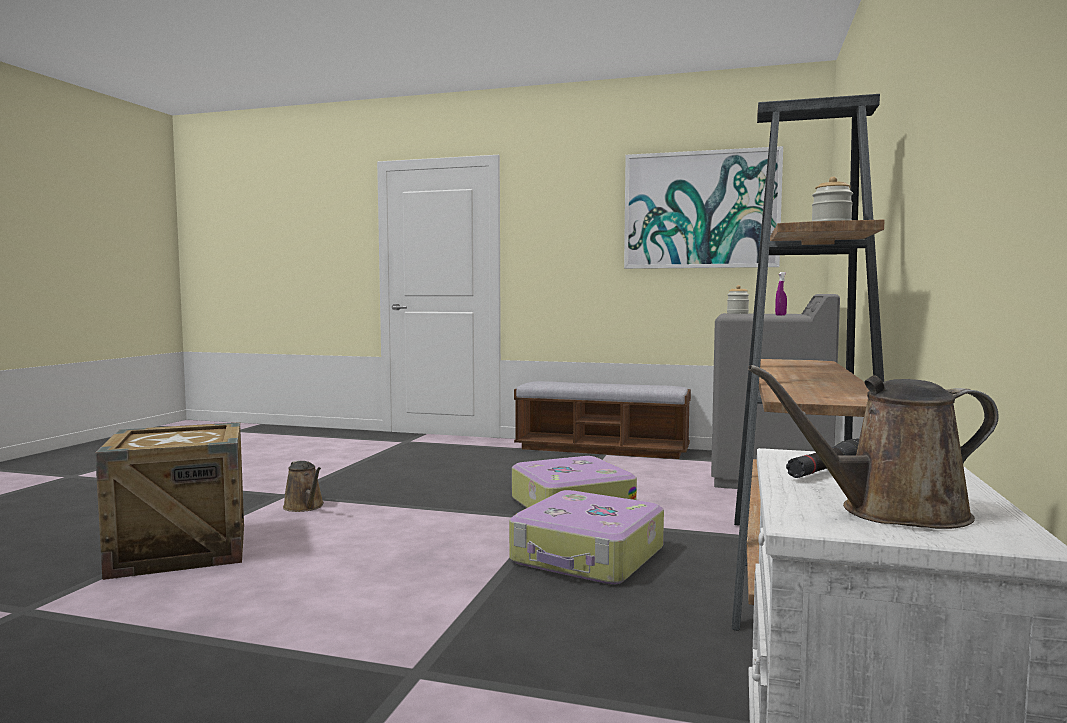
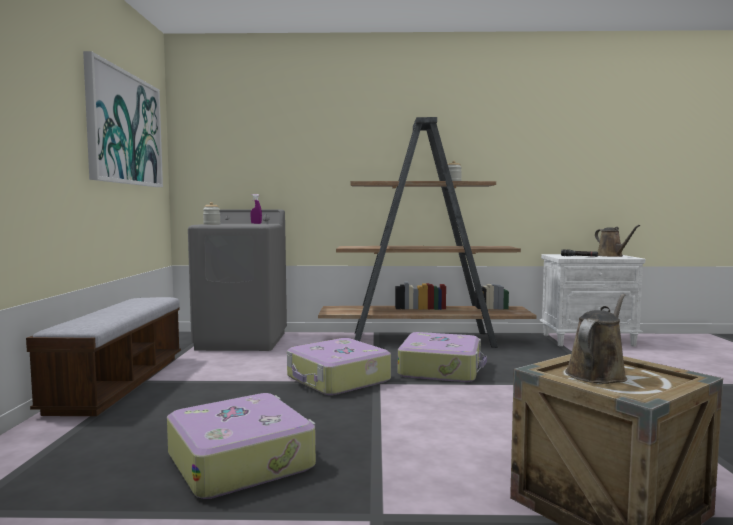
camera: 105 degrees left, 0 degrees up
brown watering can [283,460,324,512] -> brown watering can moved to [565,294,627,384]
none -> suitcase [167,393,316,499]

